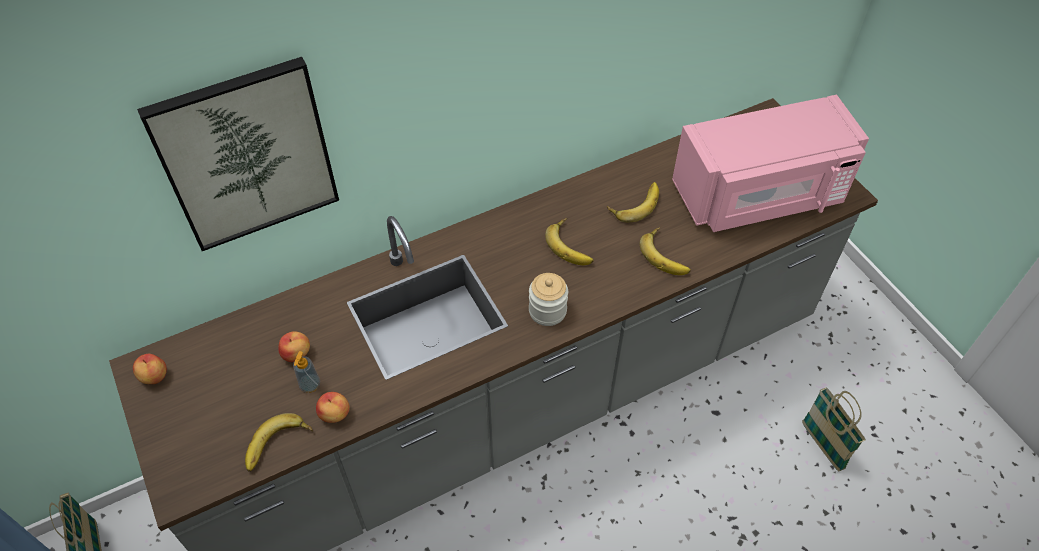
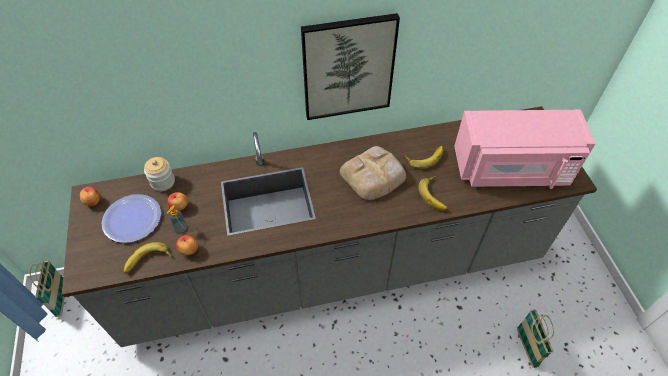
camera: 15 degrees right, 0 degrees up
picture [137,57,339,251] -> picture moved to [301,13,400,120]
jar [529,273,568,326] -> jar moved to [144,157,175,191]
banana [545,218,594,265] -> bread [340,146,406,200]
none -> plate [102,194,161,243]

